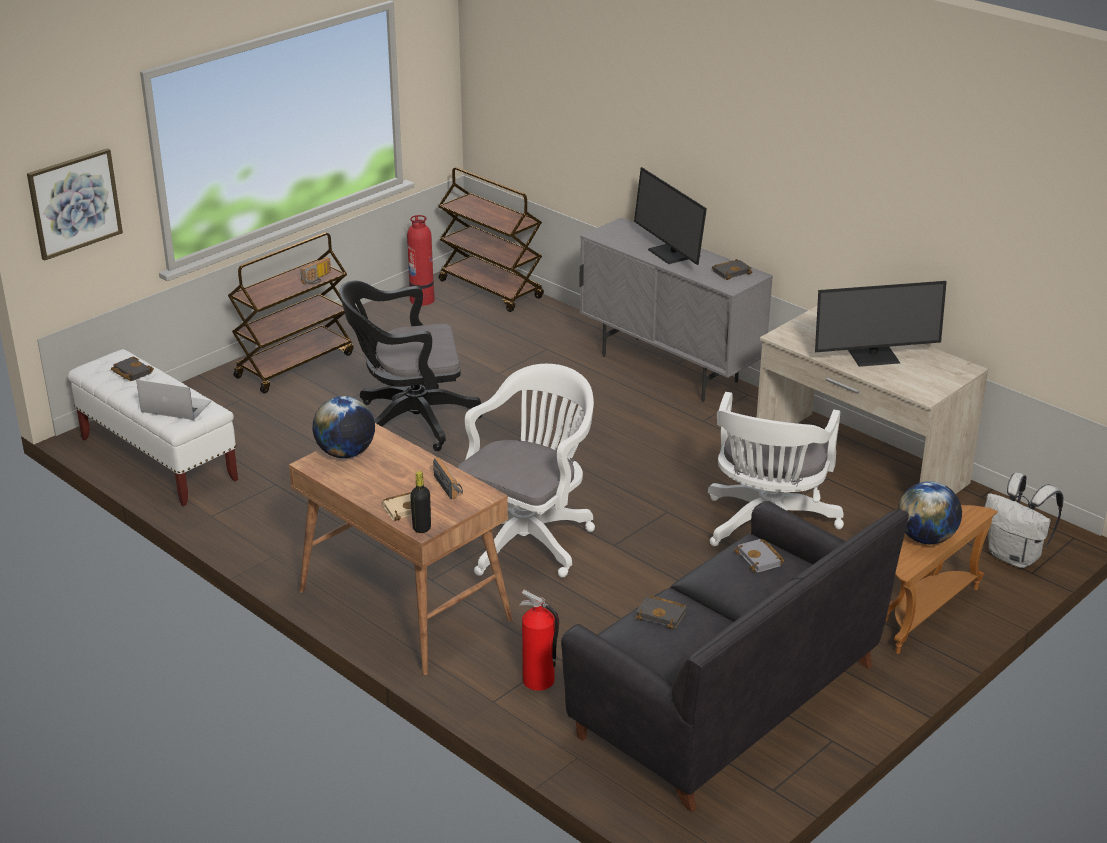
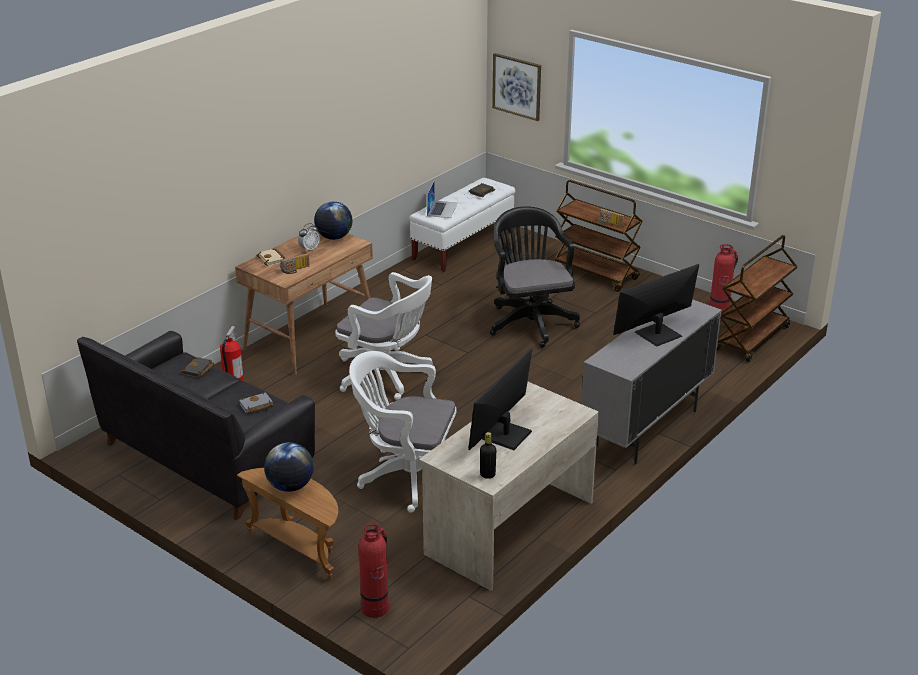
camera: 85 degrees right, 0 degrees up
black bottle [410,471,431,533] -> black bottle moved to [480,432,496,479]
black book [712,259,752,280] -> none
monitor [815,281,947,367] -> monitor turned 45 degrees clockwise [468,349,532,450]
white backpack [985,473,1063,568] -> fire extinguisher [358,524,389,618]
none -> alarm clock [298,223,320,252]

